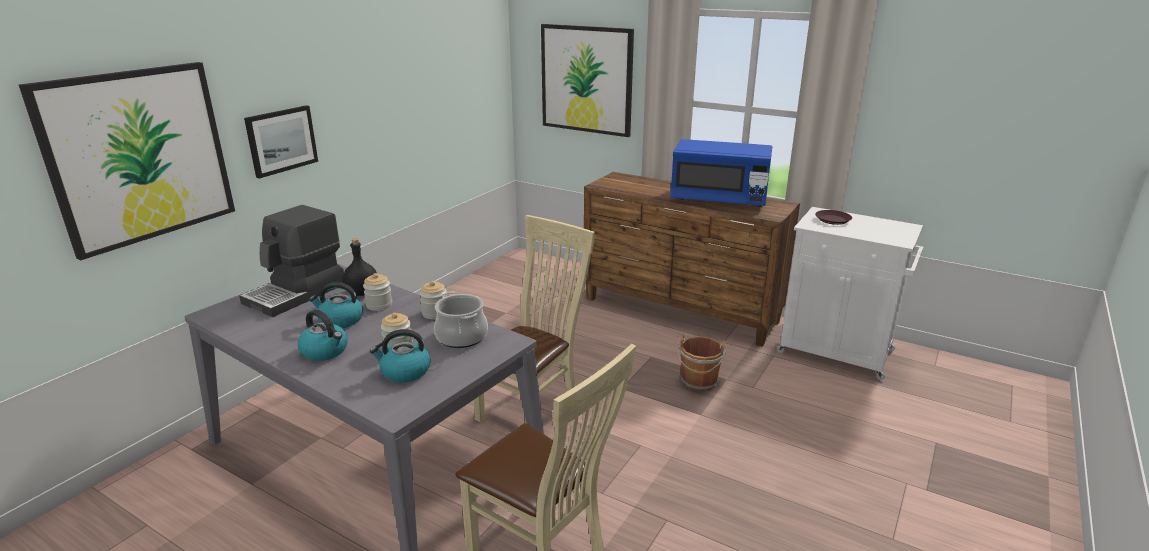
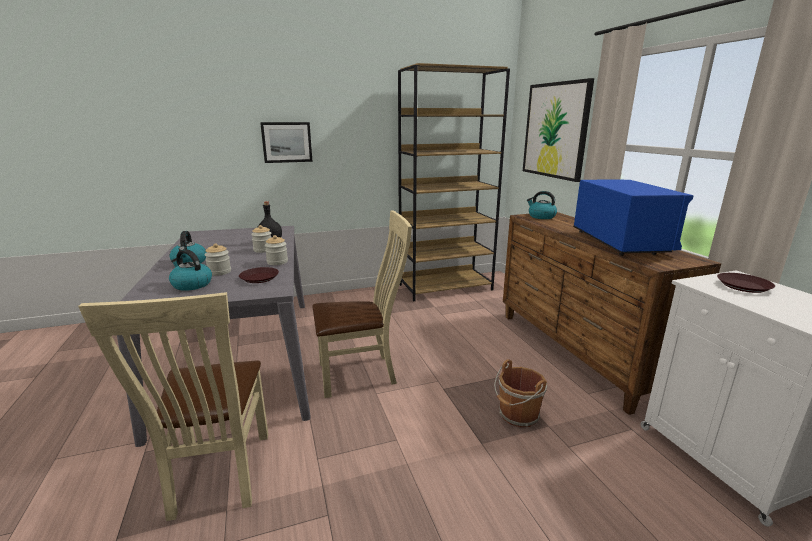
camera: 40 degrees right, 5 degrees down
picture [19,62,235,260] -> none
coffee machine [239,205,344,317] -> none
kettle [309,282,363,328] -> kettle moved to [527,191,557,219]
cooking pot [434,291,488,348] -> brown plate [239,267,279,283]
blue microwave [670,139,772,207] -> blue microwave turned 150 degrees counterclockwise [573,179,694,256]
none -> brown bookcase [398,63,510,301]

